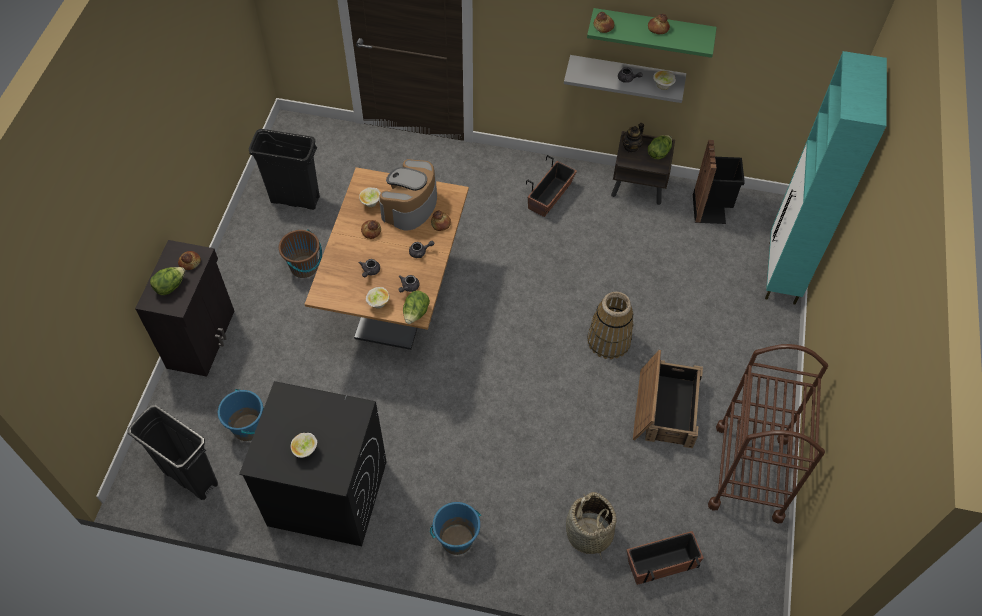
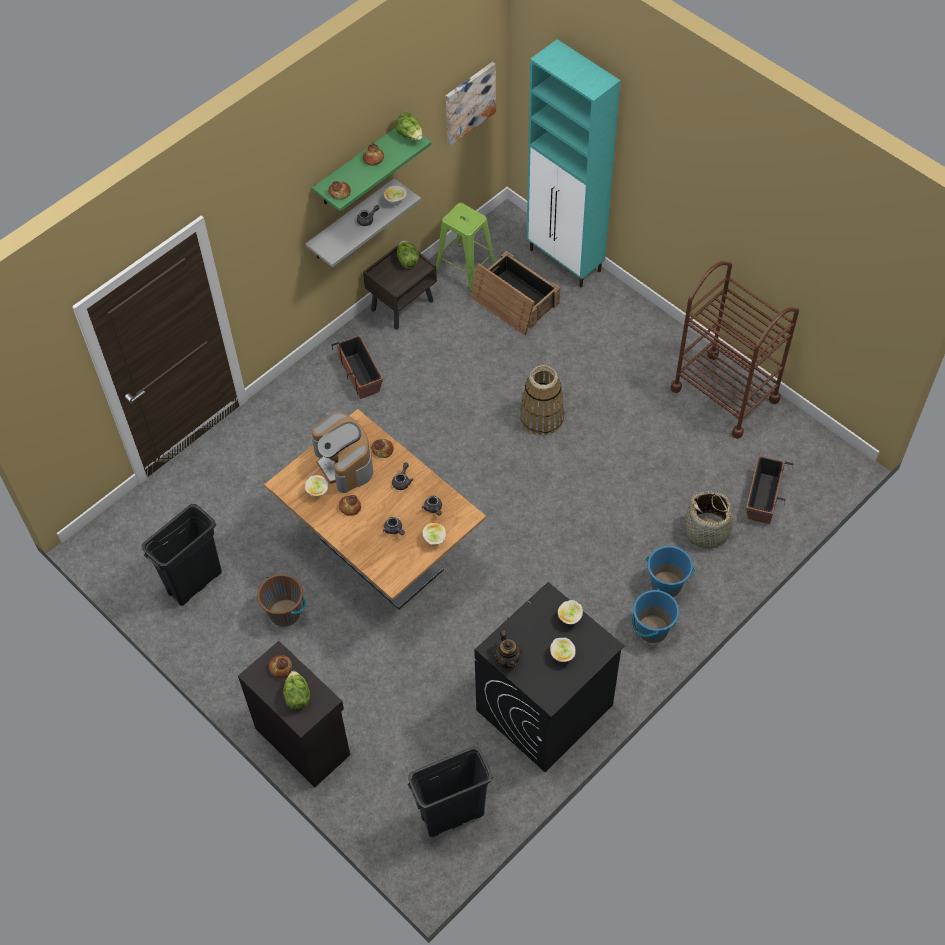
camera: 55 degrees left, 0 degrees up
blue bucket [218,389,264,441] -> blue bucket moved to [645,546,695,597]
lettuce [403,291,430,324] -> lettuce moved to [395,112,423,140]
teapot [622,123,644,153] -> teapot moved to [494,630,522,668]
crate [633,350,703,448] -> crate moved to [471,251,560,336]
black trash can [693,140,745,224] -> green stool [436,203,496,292]
none -> picture [446,62,496,146]
none -> bowl [558,600,583,624]

